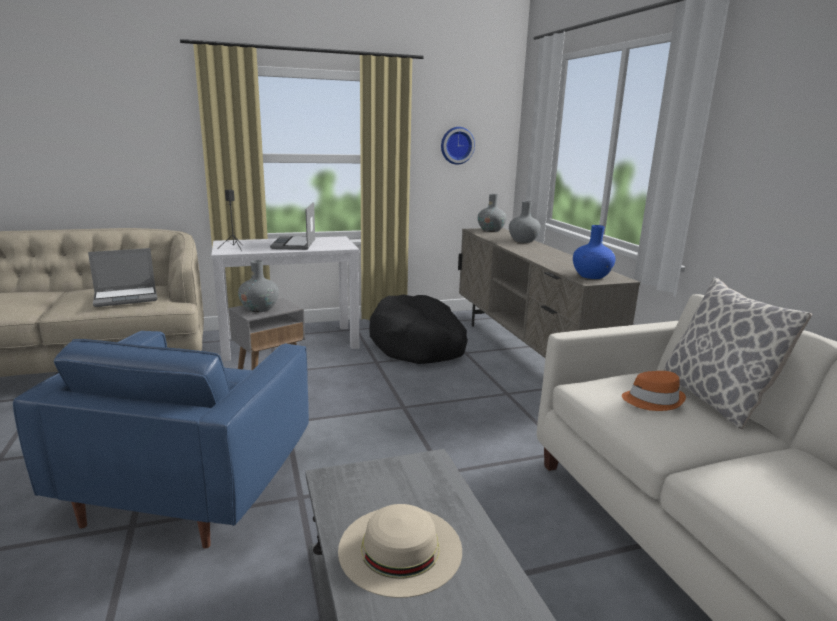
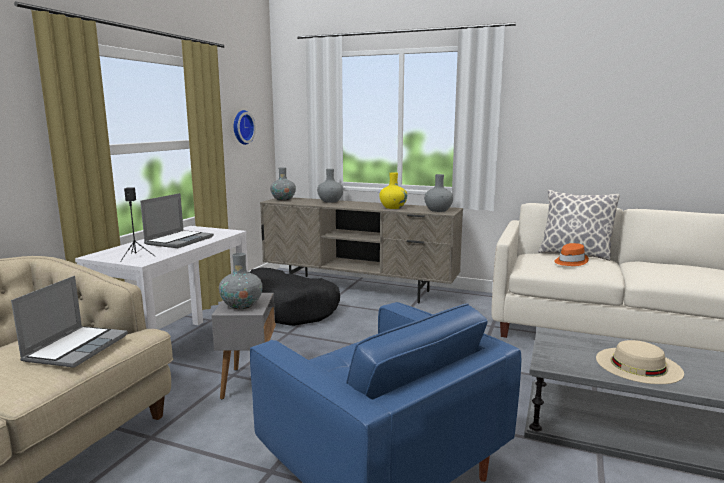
camera: 50 degrees left, 5 degrees down
laptop [270,202,315,250] -> laptop turned 105 degrees counterclockwise [140,193,214,248]
blue vase [573,225,615,279] -> grey vase [424,174,453,212]
none -> yellow vase [379,172,407,209]

